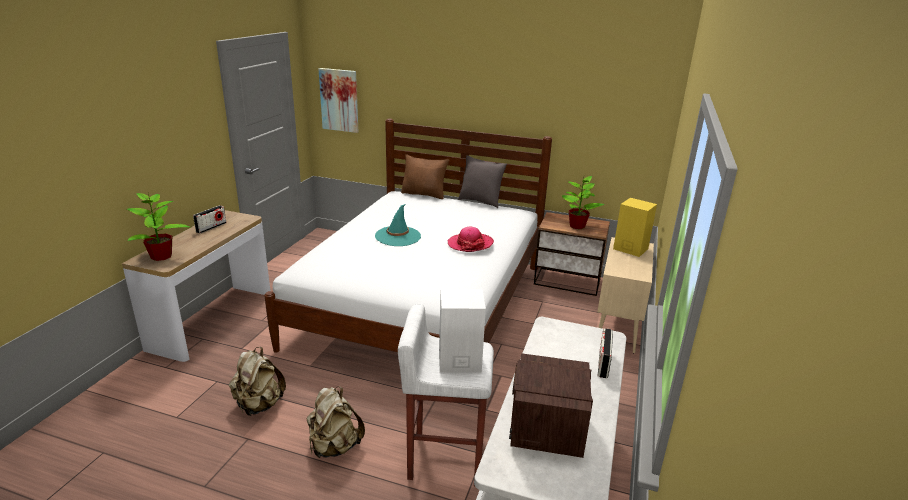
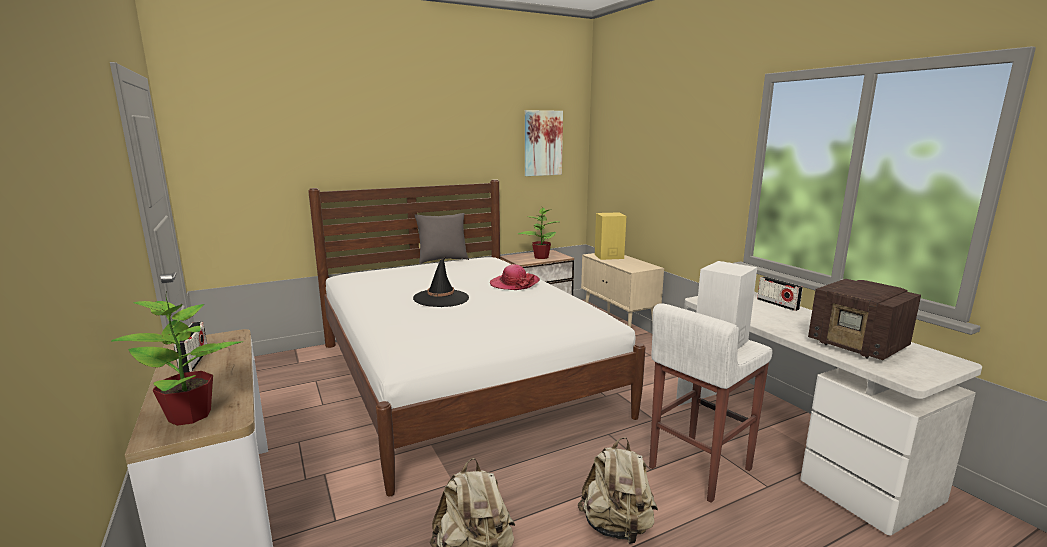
camera: 45 degrees left, 10 degrees down
picture [319,68,359,133] -> picture moved to [525,110,563,176]
turquoise hat [375,204,421,246] -> black hat [413,256,469,307]
brown pillow [401,154,449,199] -> none

